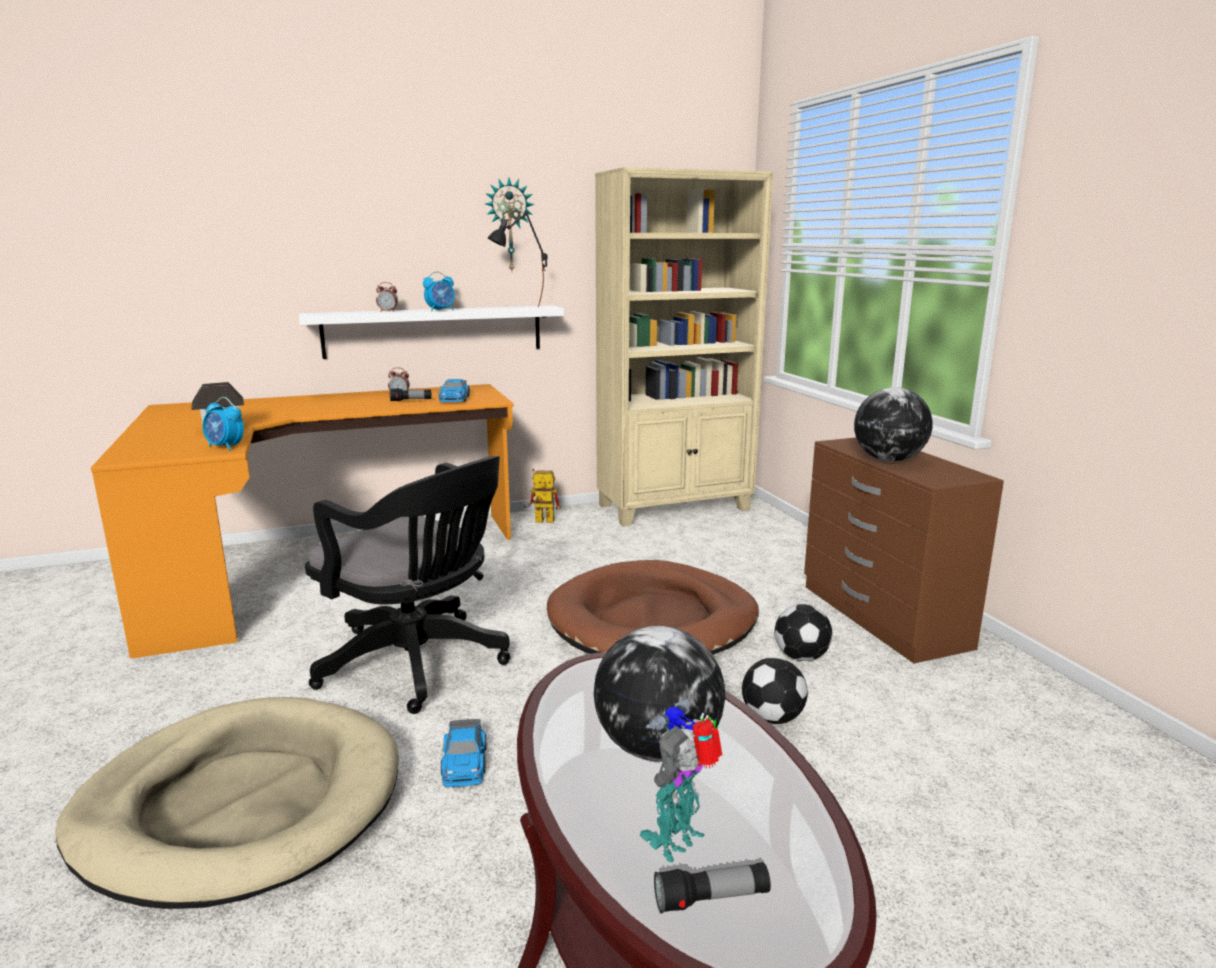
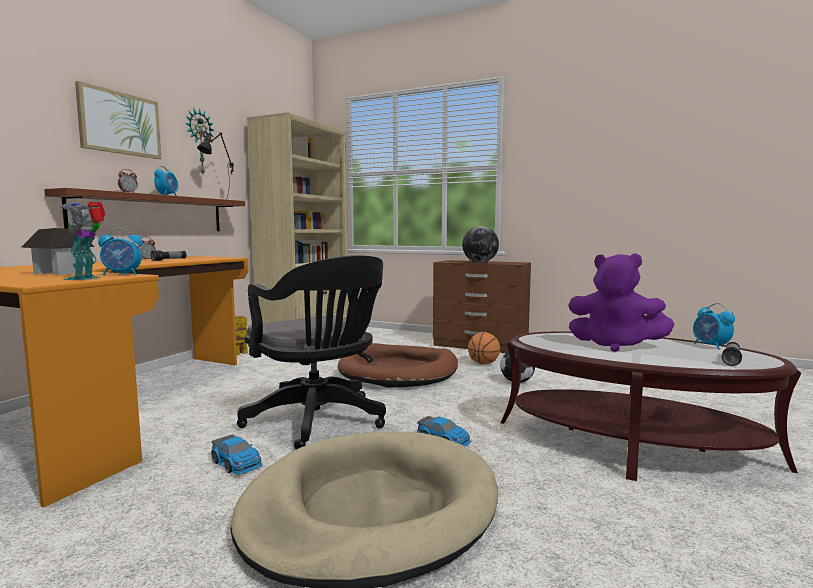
camera: 45 degrees left, 10 degrees down
white shelf [299,306,564,359] -> brown shelf [44,188,245,231]
black office chair [305,456,510,714] -> black office chair turned 60 degrees clockwise [237,255,386,450]
toy car [439,379,470,402] -> toy car moved to [211,435,263,475]
globe [594,626,725,762] -> purple plush toy [568,253,675,352]
toy robot [640,700,723,862] -> toy robot moved to [60,201,106,280]
football [775,604,832,661] -> basketball [468,332,500,364]
none -> picture [75,81,161,159]
none -> alarm clock [693,303,735,350]

